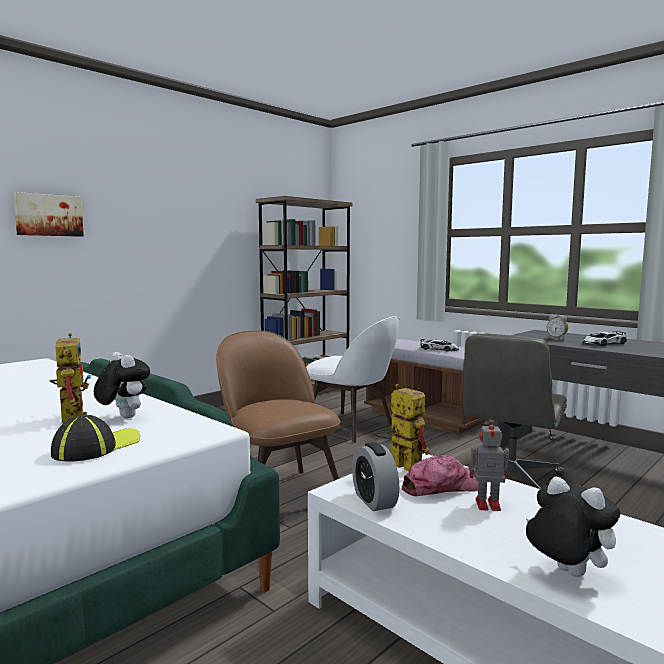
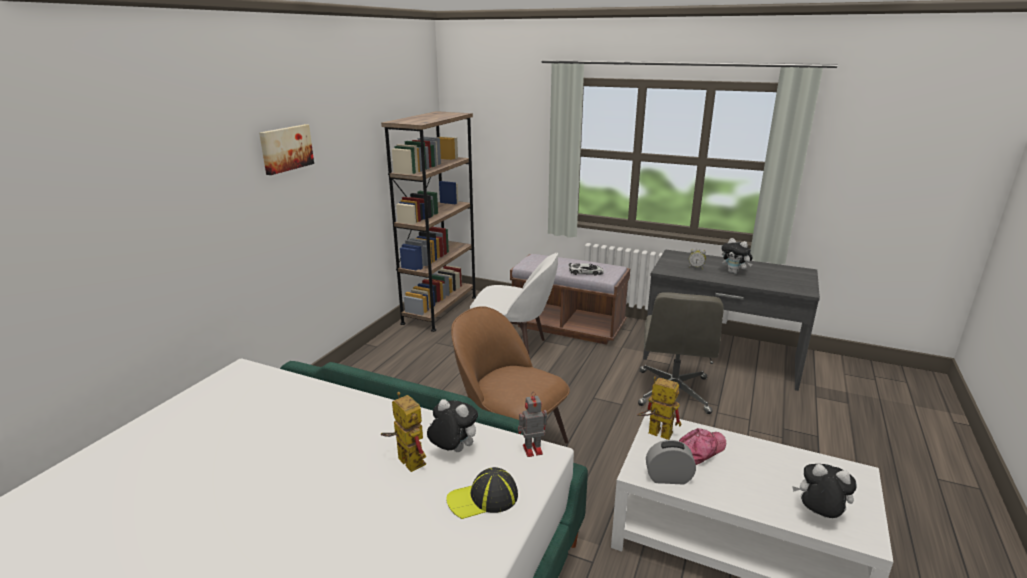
camera: 20 degrees left, 15 degrees up
picture [13,192,84,237] -> picture moved to [259,124,314,175]
cap [51,414,140,462] -> cap turned 120 degrees counterclockwise [446,467,518,519]
alarm clock [352,442,399,511] -> alarm clock turned 135 degrees clockwise [646,440,696,485]
toy robot [469,417,509,511] -> toy robot moved to [518,392,547,457]
toy car [583,331,627,346] -> plush toy [721,238,753,274]

